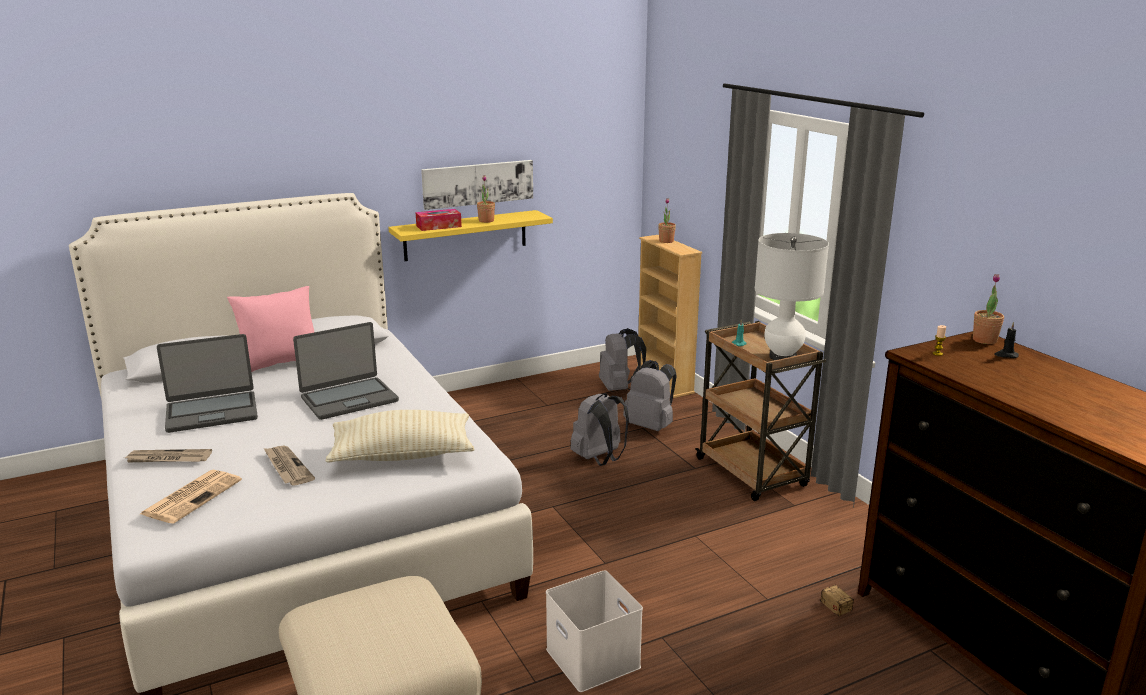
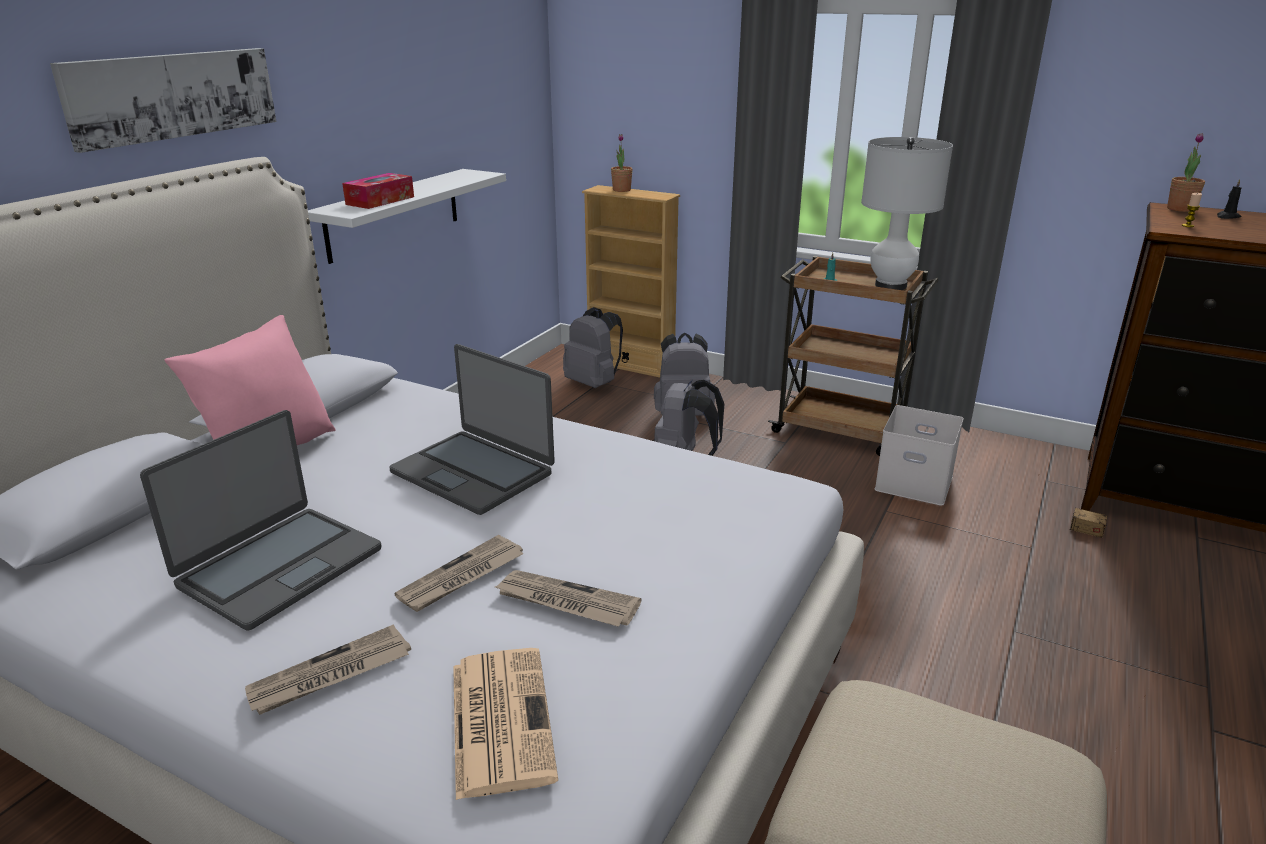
camera: 35 degrees left, 5 degrees up
laptop [293,322,399,420] -> laptop turned 105 degrees clockwise [389,344,555,515]
beige pillow [325,410,475,463] -> none
yellow shelf [388,210,553,261] -> white shelf [308,169,506,264]
picture [421,160,533,210] -> picture moved to [50,48,277,153]
potted plant [477,175,495,223] -> none
white storage box [546,570,643,692] -> white storage box moved to [874,405,963,506]
none -> newspaper [394,535,524,612]

